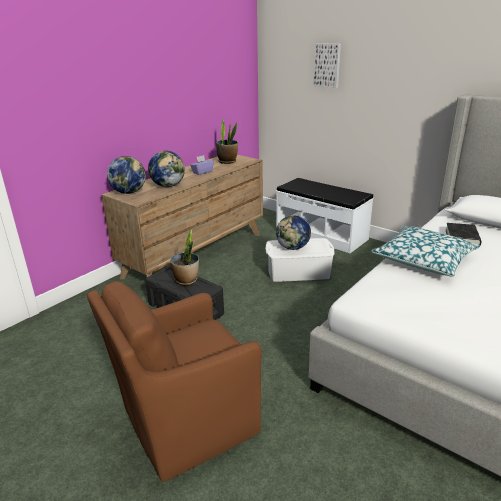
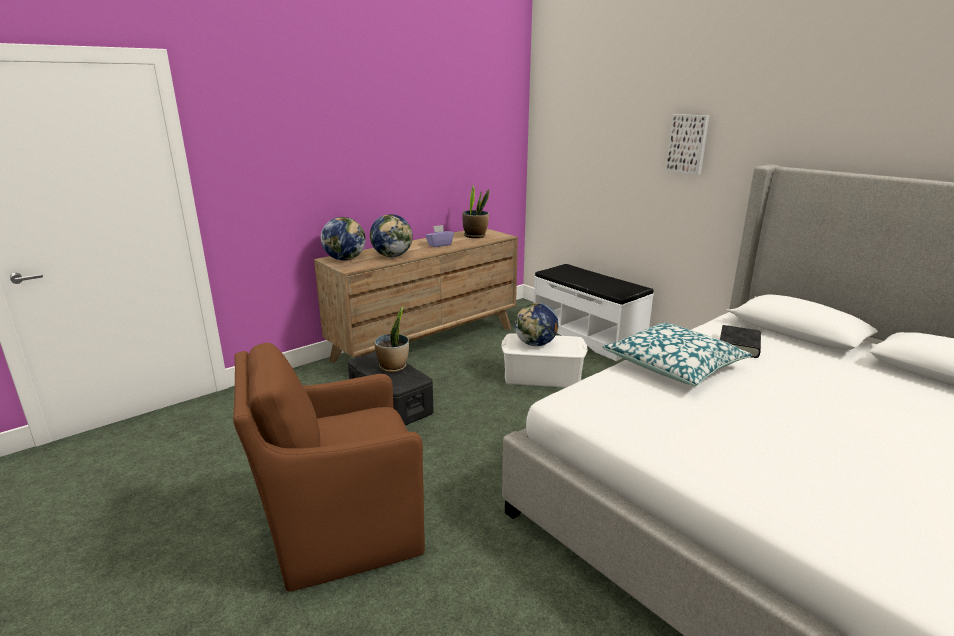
camera: 10 degrees right, 5 degrees down
picture [314,43,341,88] -> picture moved to [666,114,709,175]

